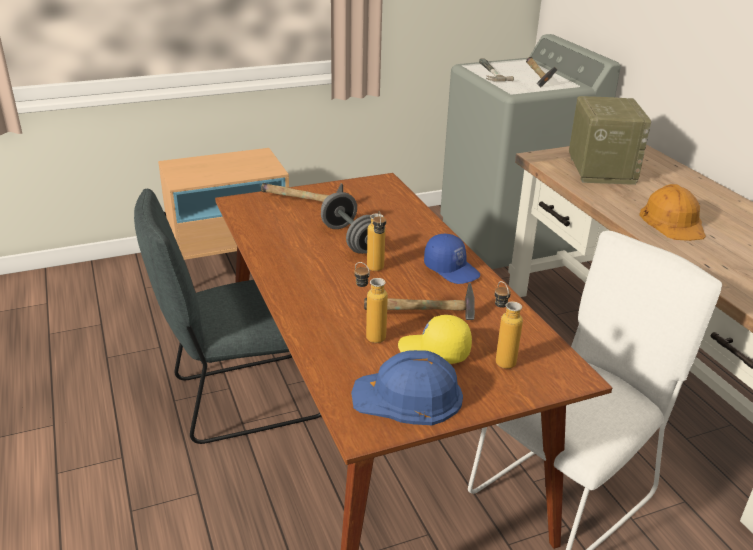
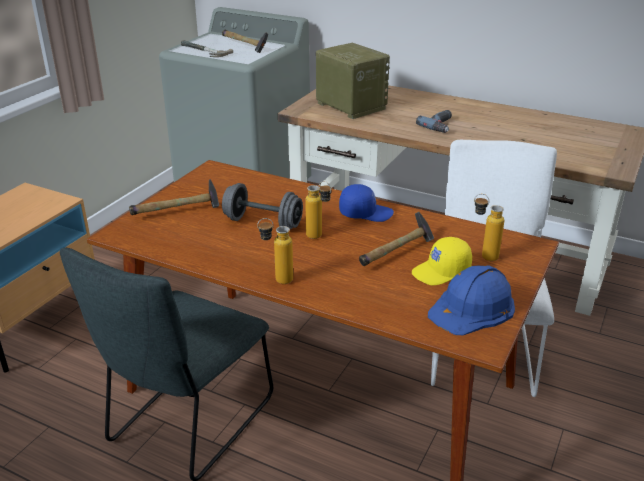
camera: 40 degrees left, 0 degrees up
bottle [355,262,388,343] -> bottle moved to [257,218,293,284]
orange hard hat [639,184,706,241] -> power drill [416,110,452,133]

